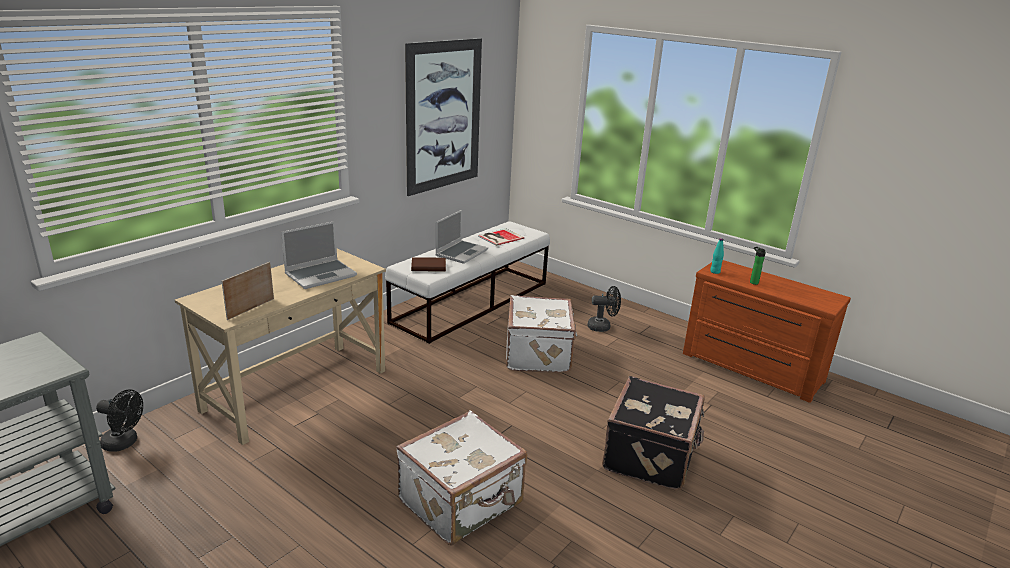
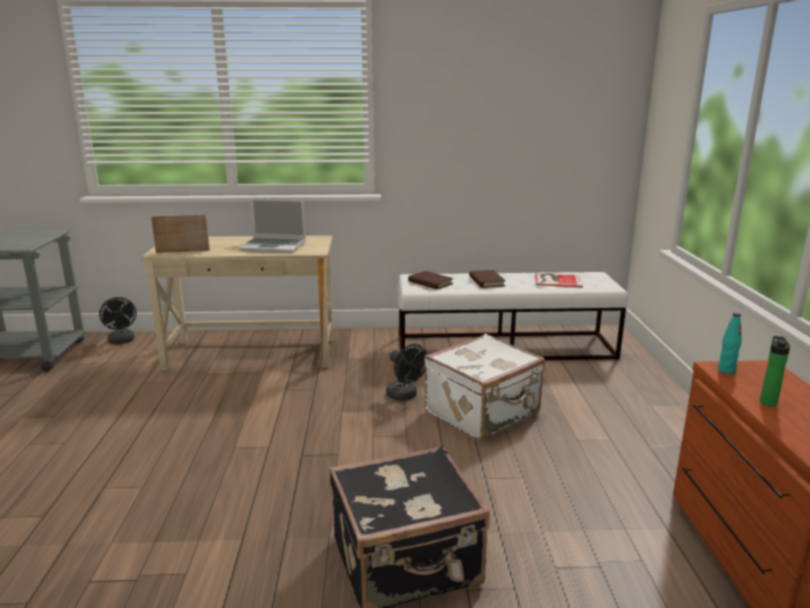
camera: 50 degrees right, 5 degrees down
white suitcase [396,410,527,545] -> none
picture [405,38,482,196] -> none
laptop [435,210,488,264] -> brown book [469,270,506,288]
black fan [587,286,621,332] -> black fan moved to [386,344,427,401]

